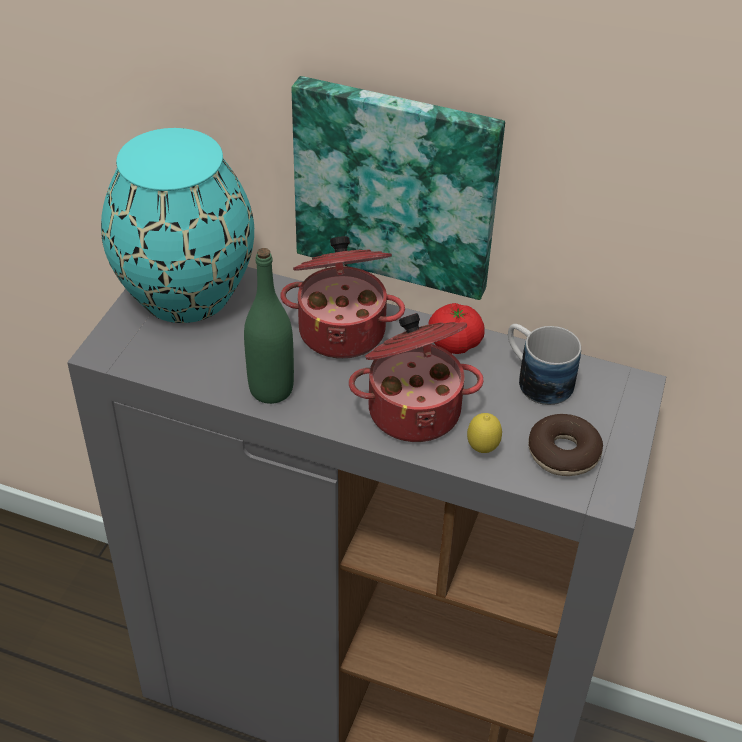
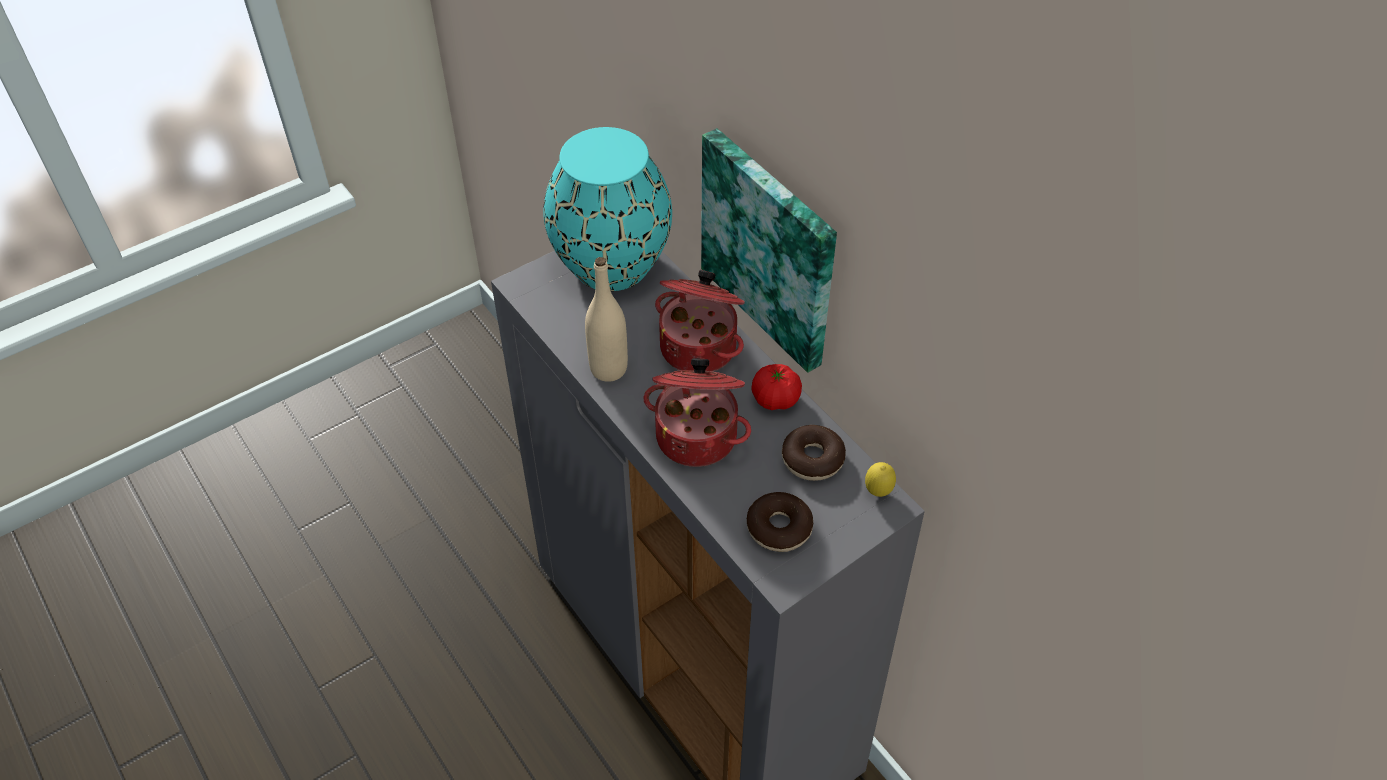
camera: 35 degrees right, 5 degrees up
green bottle [244,248,294,404] -> beige bottle [585,257,628,382]
lemon [467,413,502,453] -> lemon moved to [865,462,896,497]
mug [508,324,581,405] -> donut [782,425,846,481]

